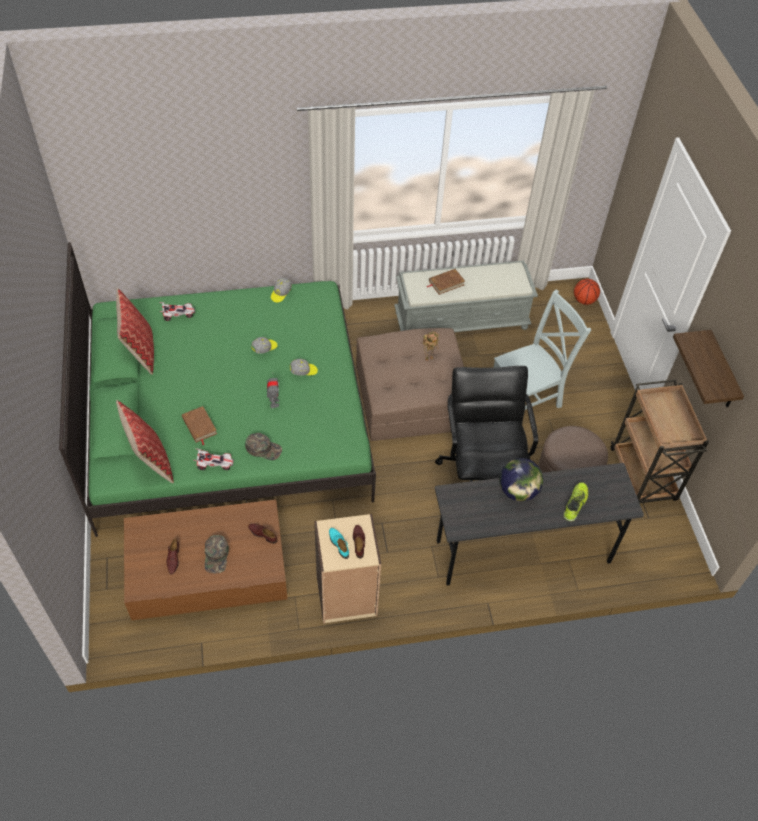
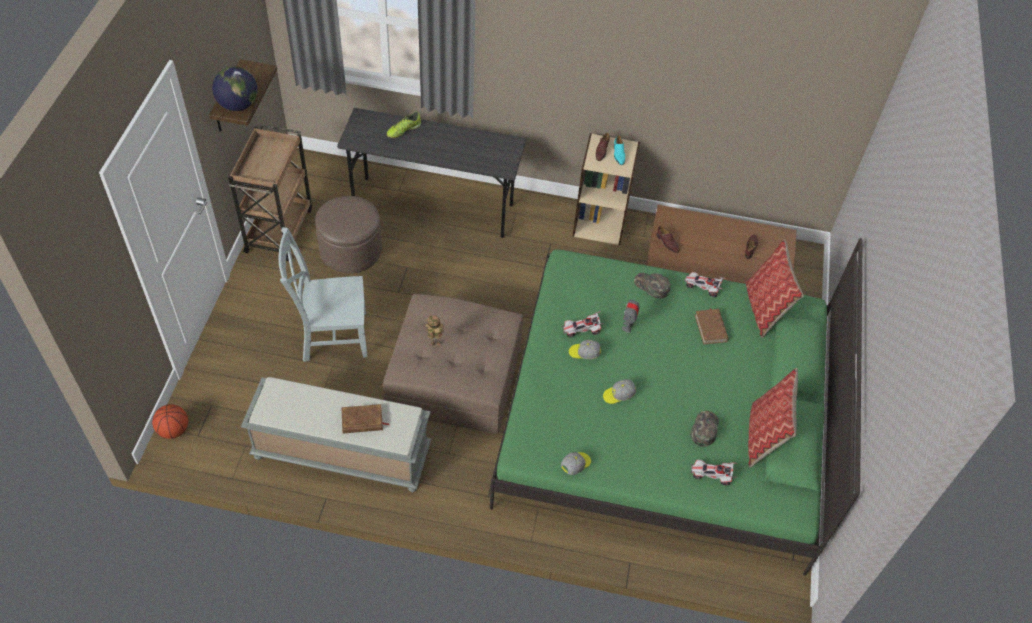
camera: 160 degrees left, 0 degrees up
green cap [205,535,229,573] -> green cap moved to [691,411,719,447]
black office chair [435,366,538,482] -> none
globe [499,458,543,502] -> globe moved to [212,66,258,111]
none -> toy car [562,311,605,338]

